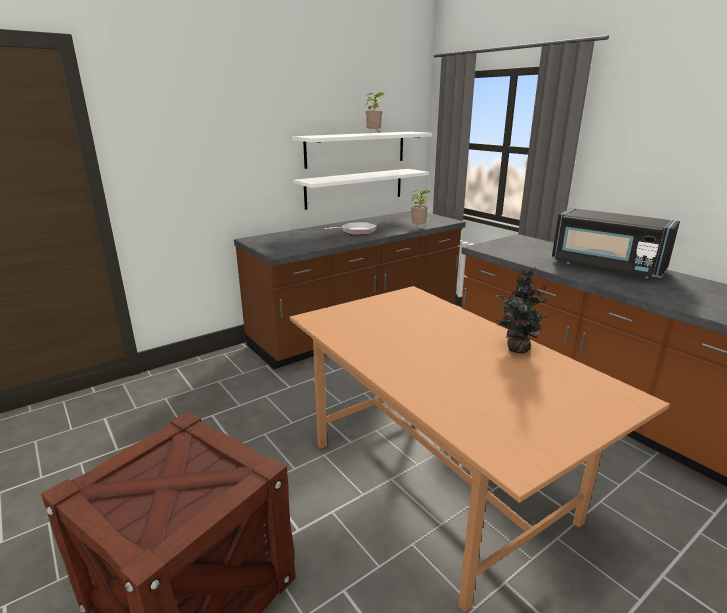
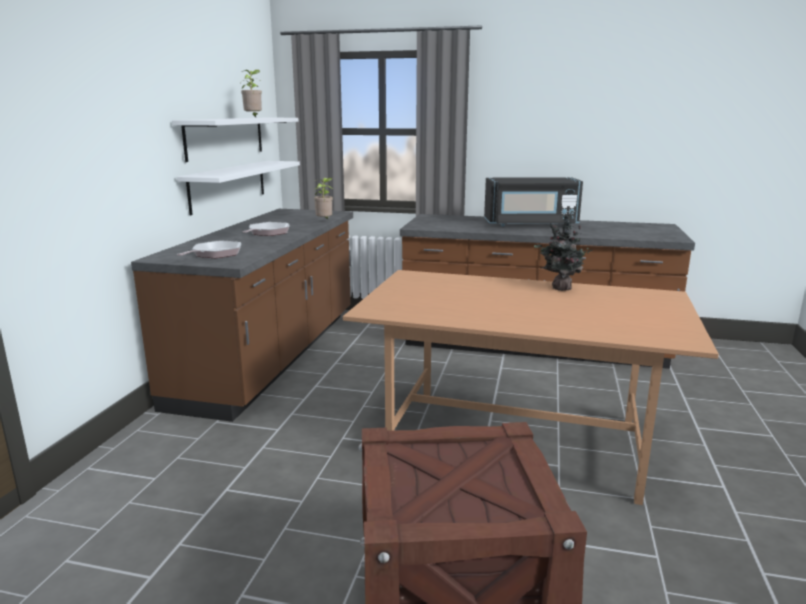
camera: 40 degrees left, 5 degrees down
none -> frying pan [177,240,241,258]

